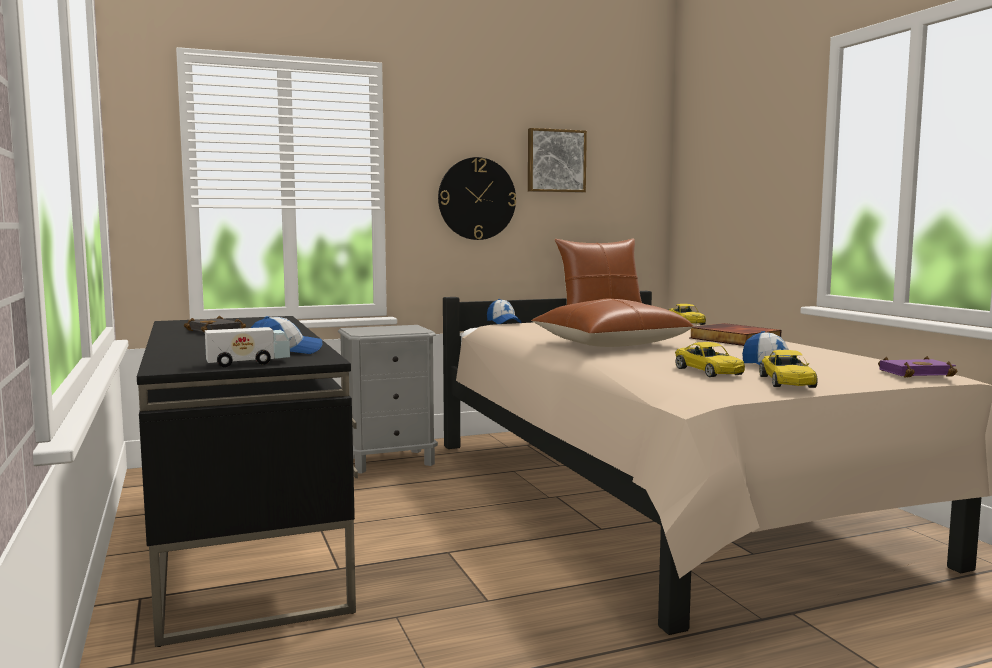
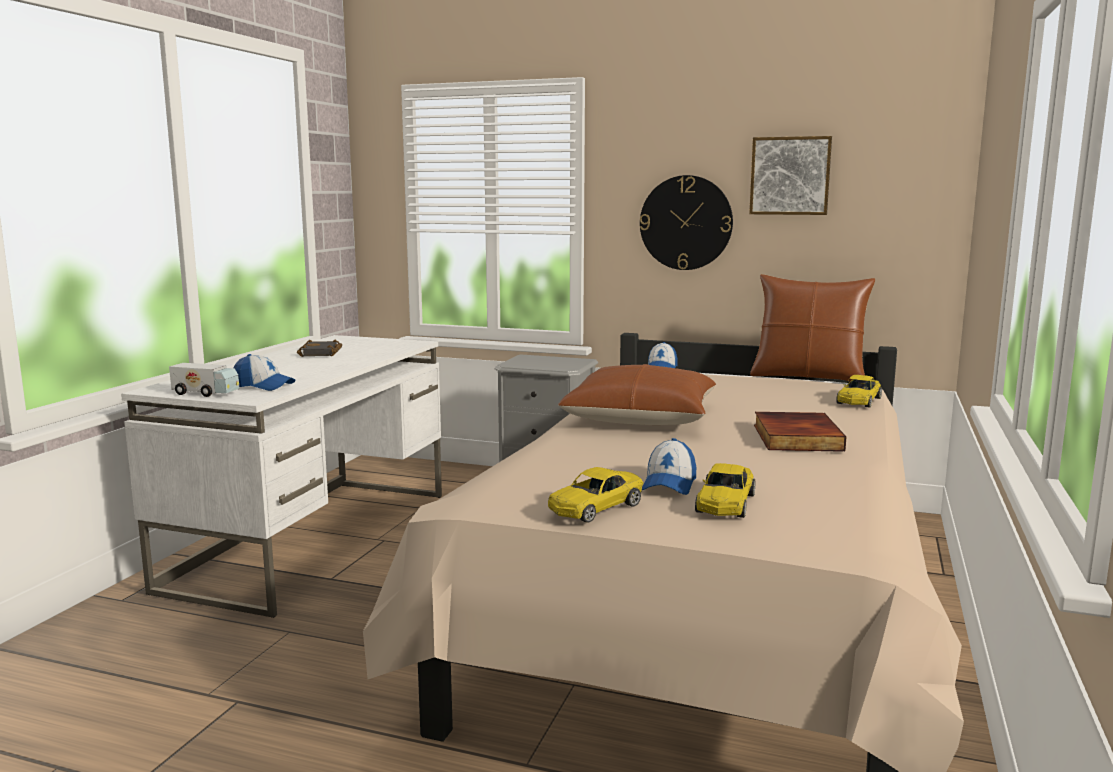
camera: 40 degrees right, 5 degrees up
black desk [137,316,358,647] -> white desk [121,335,442,618]
yellow toy car [675,342,745,377] -> yellow toy car moved to [695,463,755,518]
purple book [878,356,957,378] -> none

